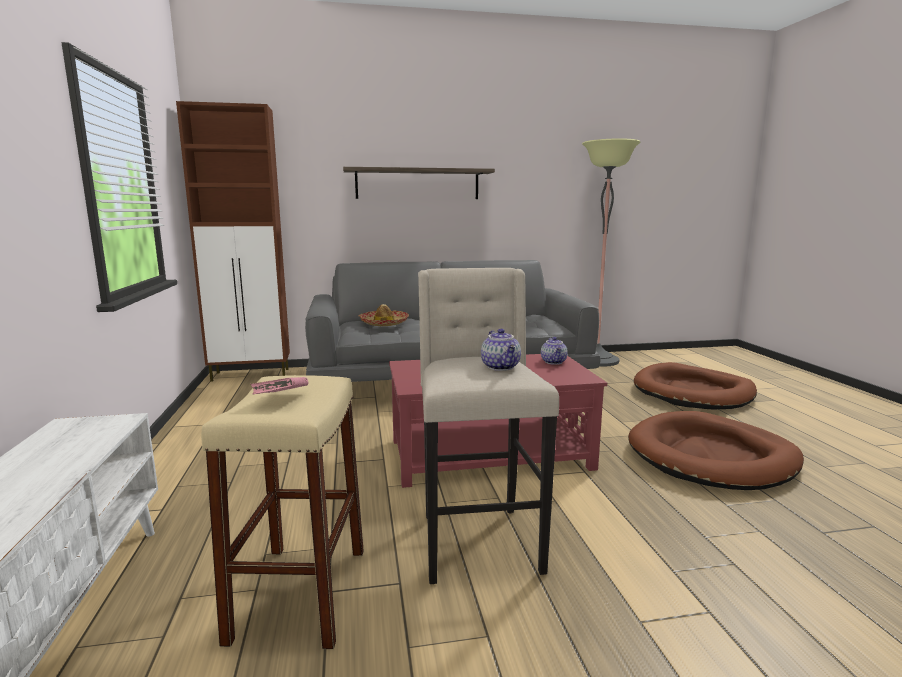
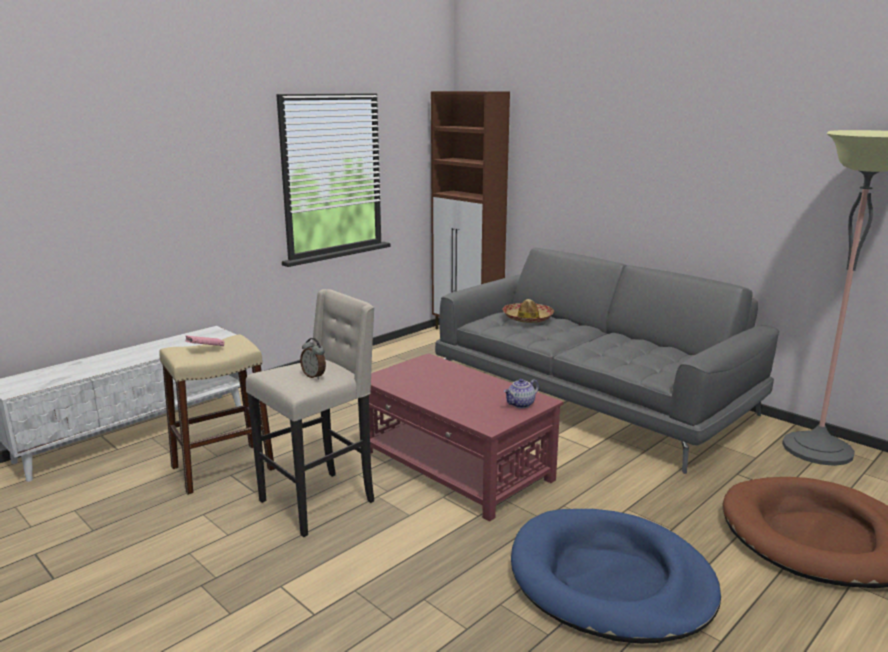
camera: 55 degrees right, 5 degrees up
shelf [343,167,495,199] -> none
teapot [481,329,521,371] -> alarm clock [300,338,326,380]
brown dog bed [628,411,804,490] -> blue dog bed [511,509,721,644]

